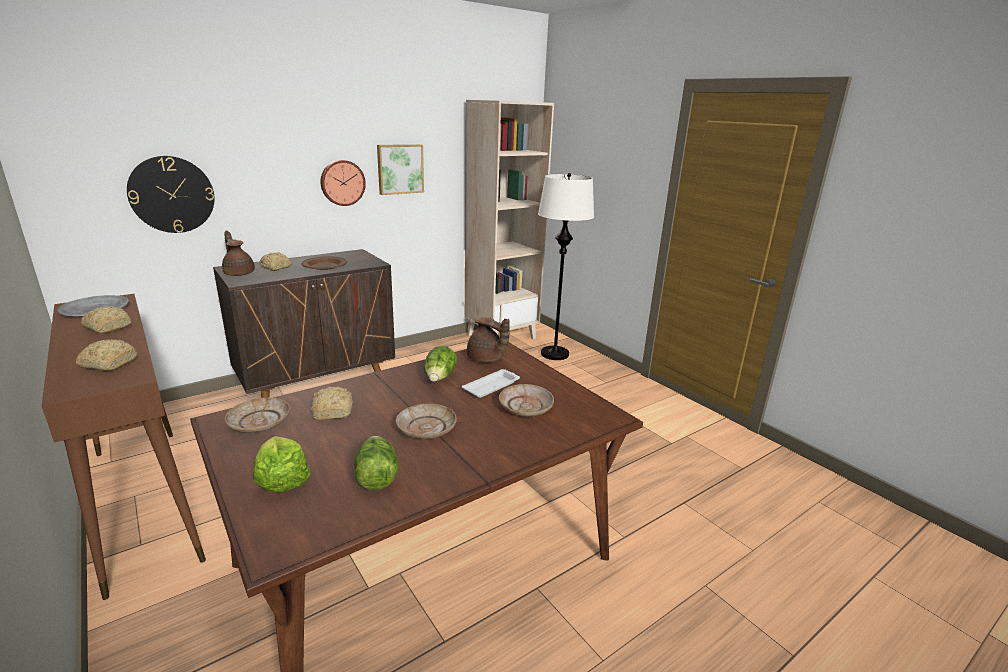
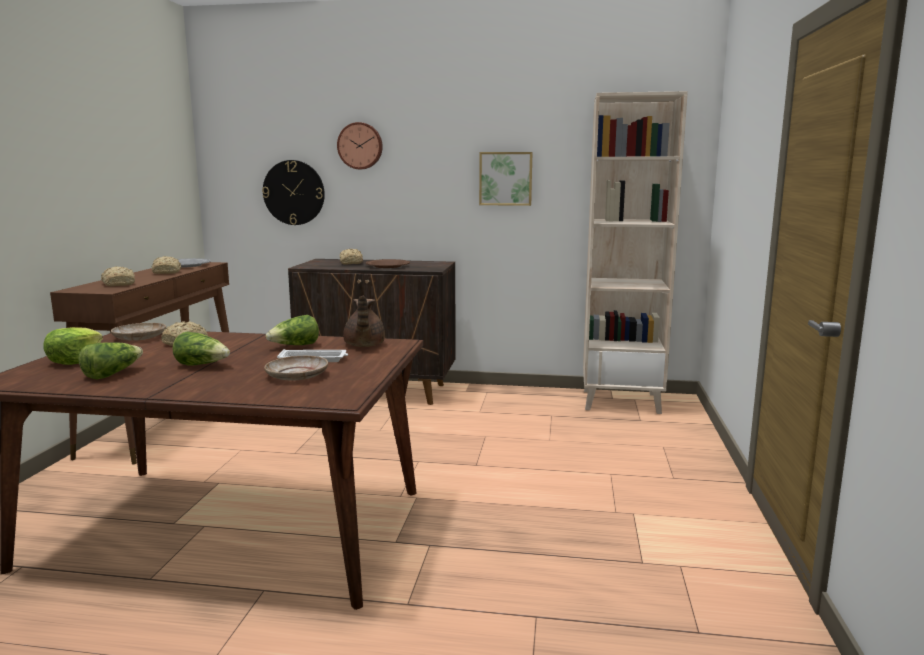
camera: 45 degrees right, 10 degrees down
brown teapot [222,231,255,276] -> none
wall clock [320,160,366,206] -> wall clock moved to [337,122,383,169]
beige plate [396,404,457,439] -> lettuce [172,332,230,366]
white floor lamp [538,173,594,360] -> none

